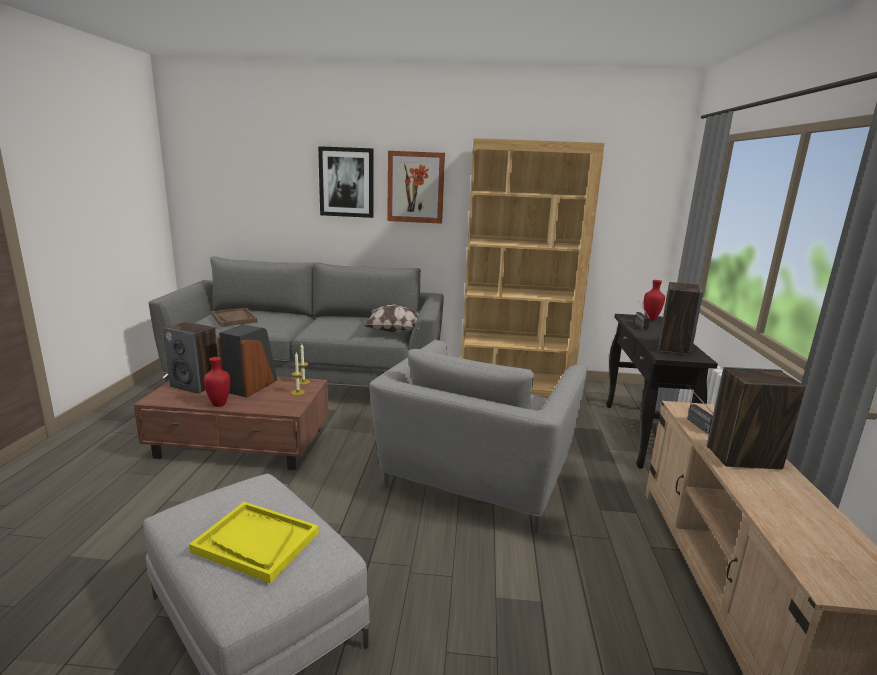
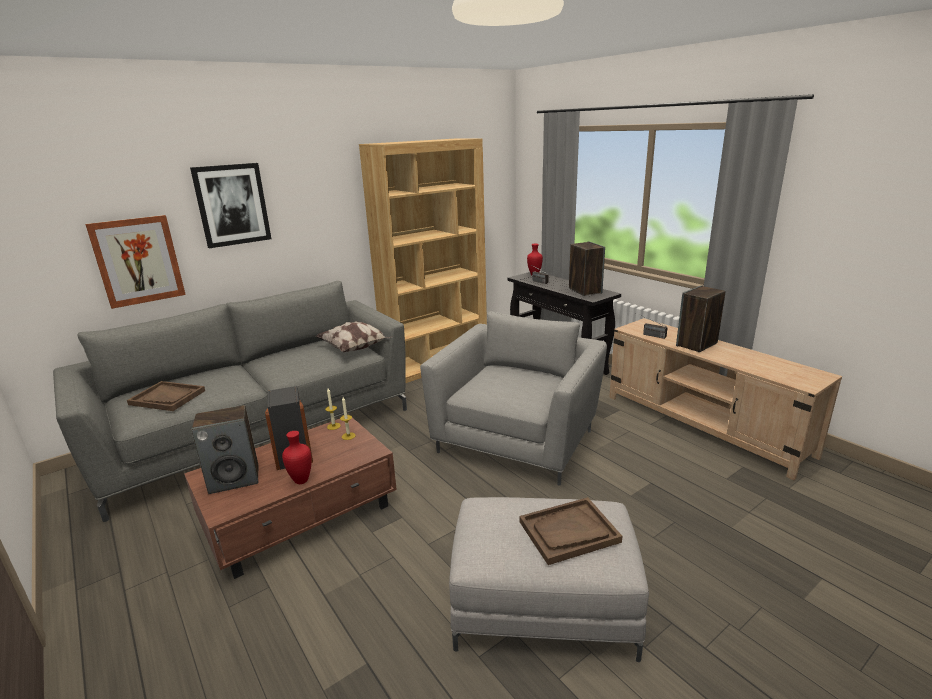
camera: 40 degrees left, 5 degrees up
yellow tray [189,502,319,583] -> brown tray [520,497,622,565]
grey armchair [369,340,587,533] -> grey armchair turned 135 degrees counterclockwise [420,311,607,486]
picture [387,151,445,224] -> picture moved to [85,215,186,309]

